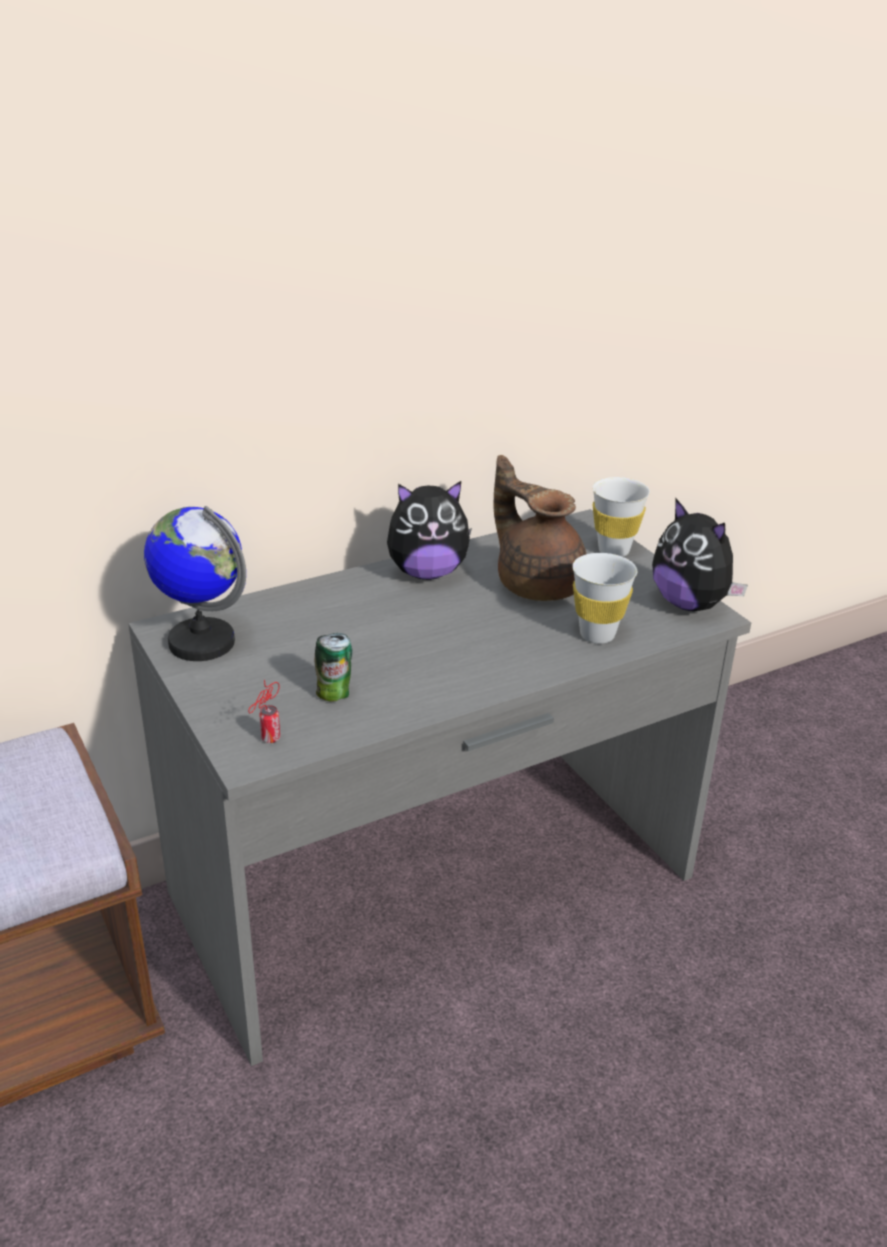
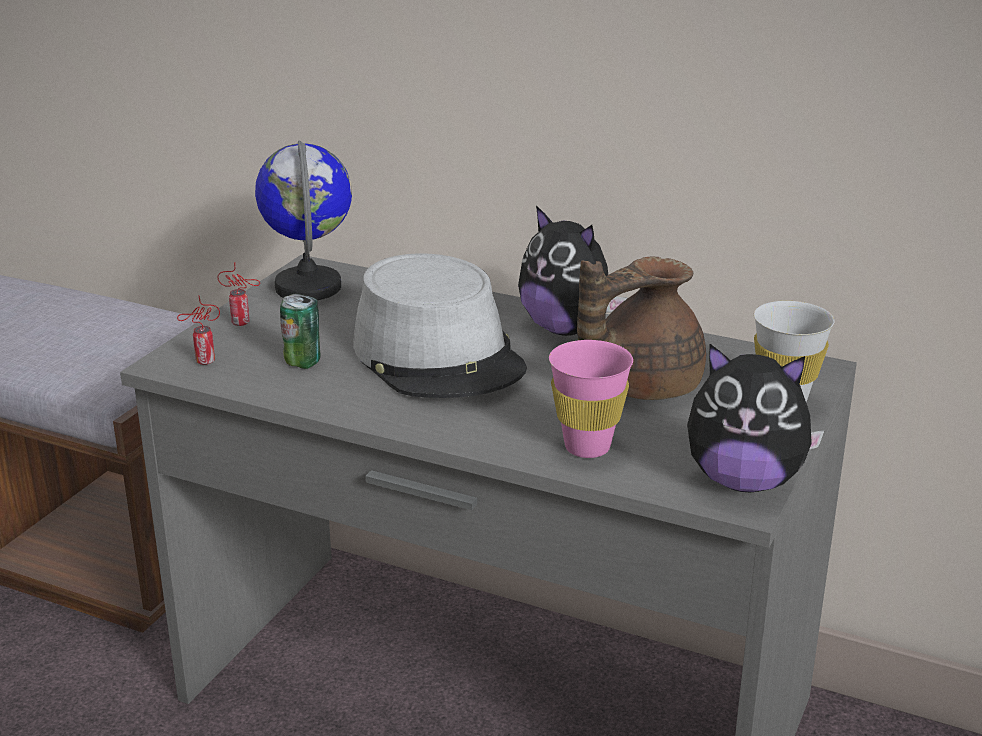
camera: 55 degrees right, 5 degrees down
brown teapot [494,455,586,601] -> brown teapot turned 135 degrees counterclockwise [577,257,706,400]
white cup [572,553,637,644] -> pink cup [549,340,633,458]
plush toy [652,499,748,611] -> plush toy turned 90 degrees counterclockwise [687,344,825,493]
none -> can [218,262,260,326]
none -> grey hat [353,253,527,398]

